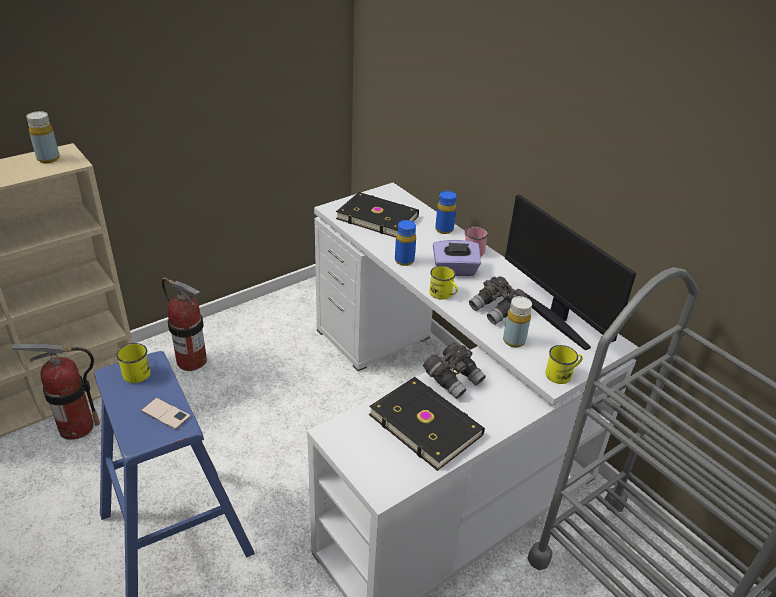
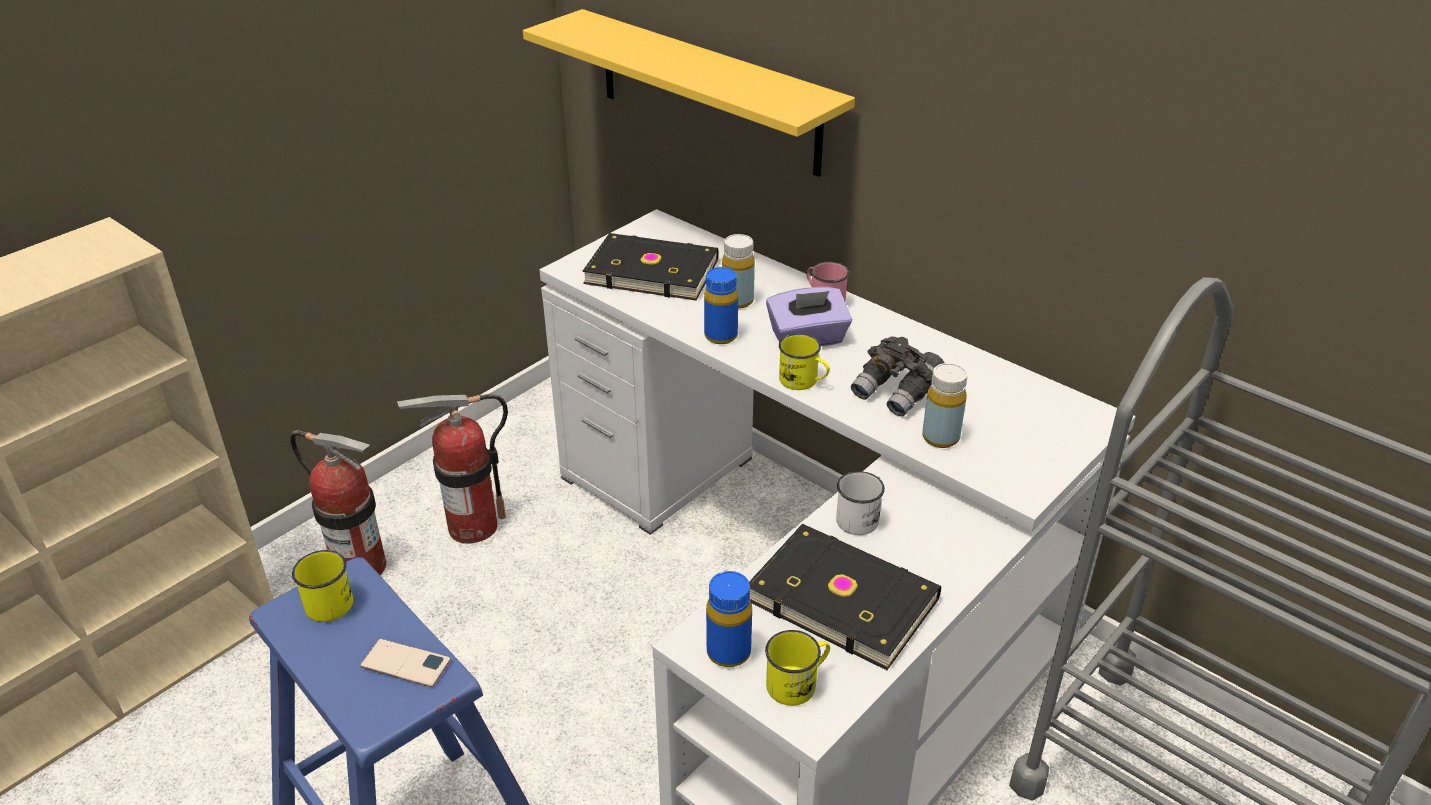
camera: 10 degrees left, 0 degrees up
fire extinguisher [11,344,100,440] -> fire extinguisher moved to [397,394,508,544]
yellow bottle [26,111,60,163] -> yellow bottle moved to [722,234,755,309]
grey binoculars [423,342,486,399] -> white mug [836,471,885,535]
blue bottle [435,191,456,234] -> blue bottle moved to [706,571,752,667]
monitor [505,194,636,350] -> none
yellow mug [545,345,583,384] -> yellow mug moved to [765,630,830,706]
none -> yellow shelf [523,9,855,177]

